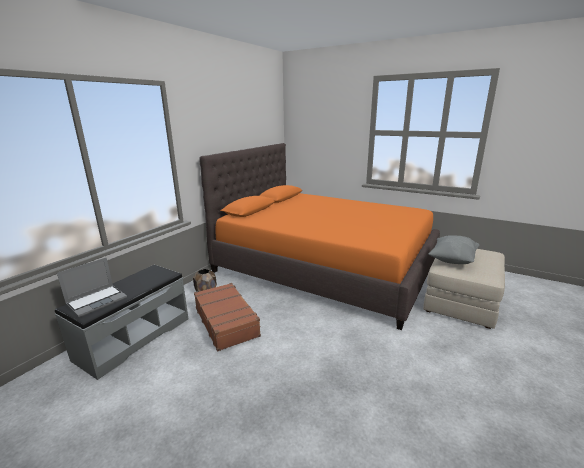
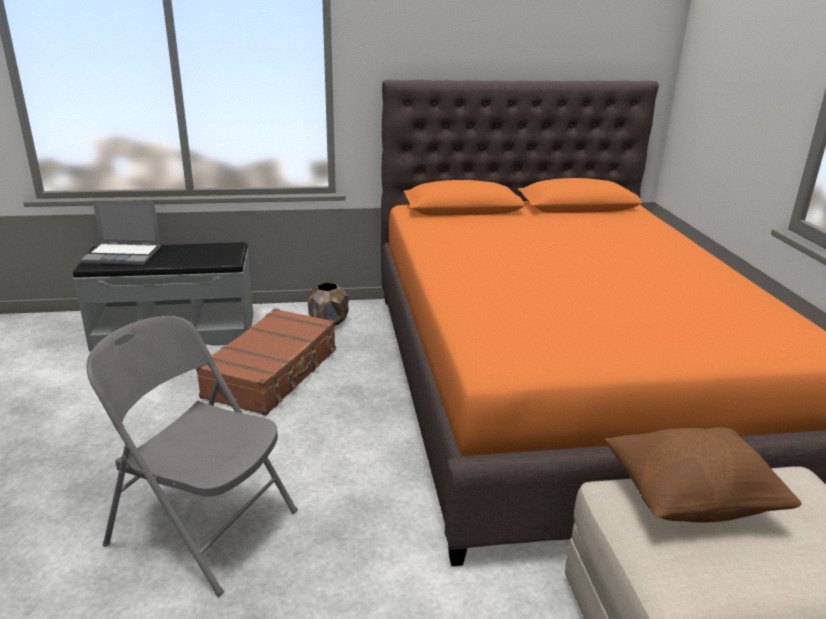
camera: 50 degrees right, 5 degrees up
grey pillow [428,235,479,264] -> brown pillow [605,427,802,523]
none -> grey chair [87,316,298,598]

